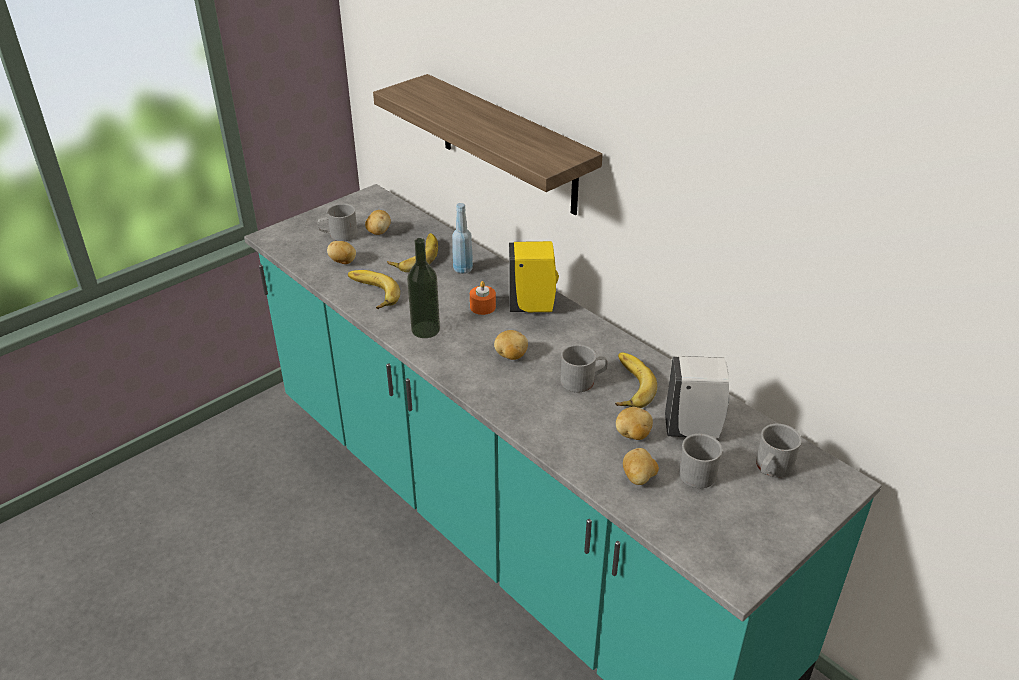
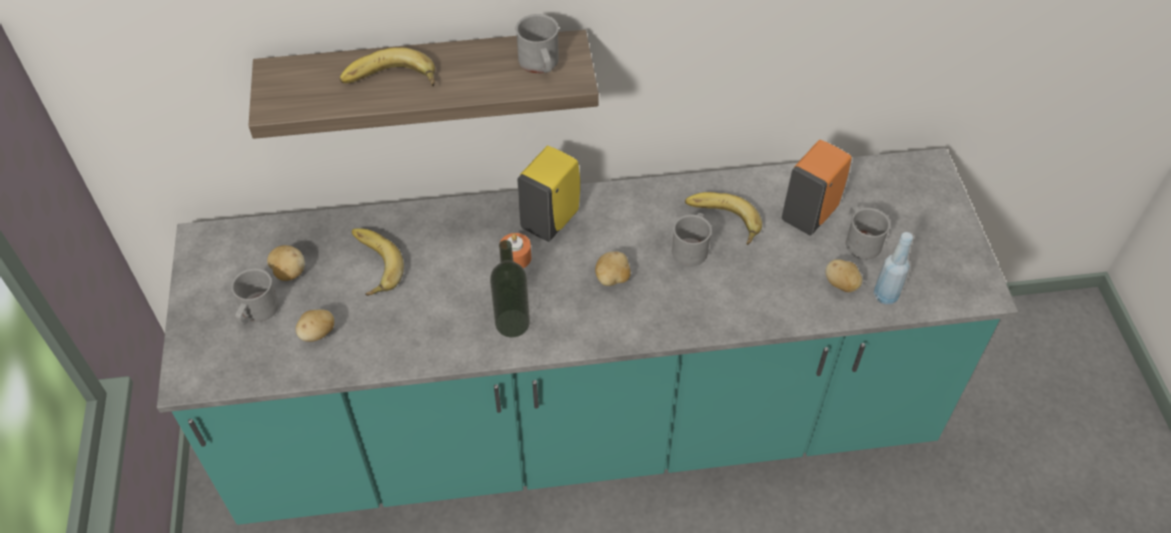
camera: 55 degrees left, 15 degrees up
banana [348,270,400,309] -> banana moved to [340,47,435,86]
blue bottle [452,203,473,274] -> blue bottle moved to [874,232,913,305]
potato [616,407,653,440] -> none
white soap dispenser [665,356,729,438] -> orange soap dispenser [782,140,852,235]
grey mug [756,424,802,478] -> grey mug moved to [516,14,559,74]

